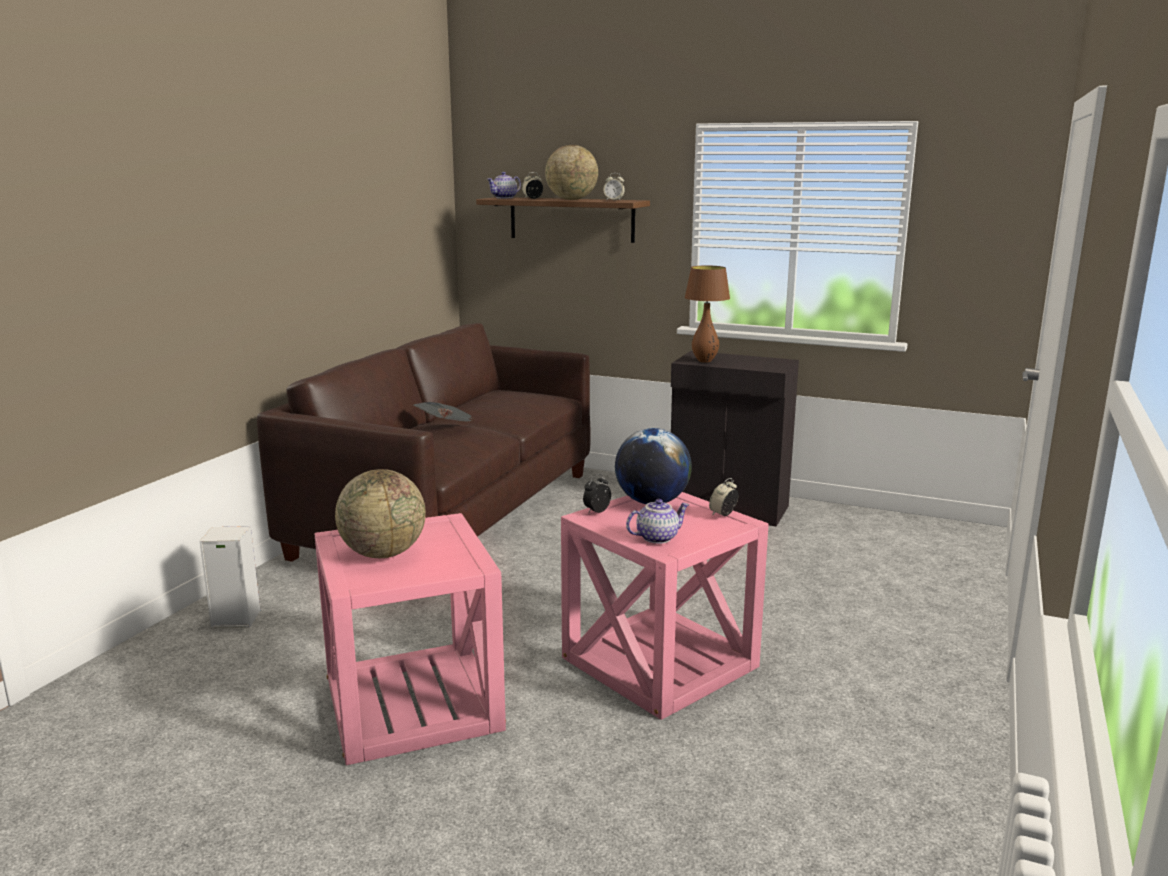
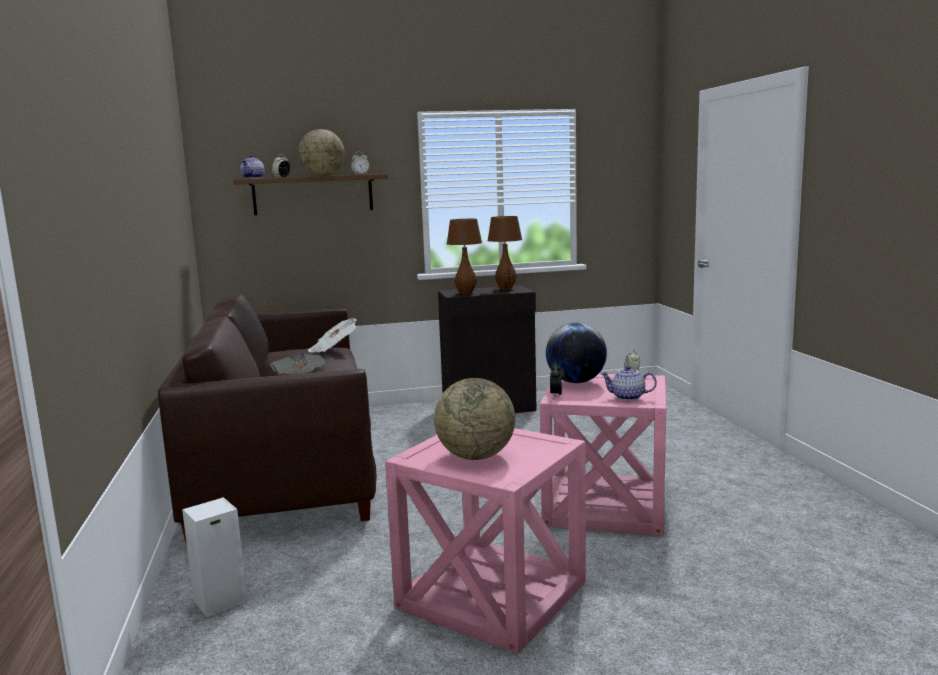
camera: 35 degrees left, 5 degrees down
teapot [626,499,689,544] -> teapot turned 105 degrees counterclockwise [600,366,657,401]
none -> newspaper [308,318,357,352]
none -> brown table lamp [488,216,522,290]

